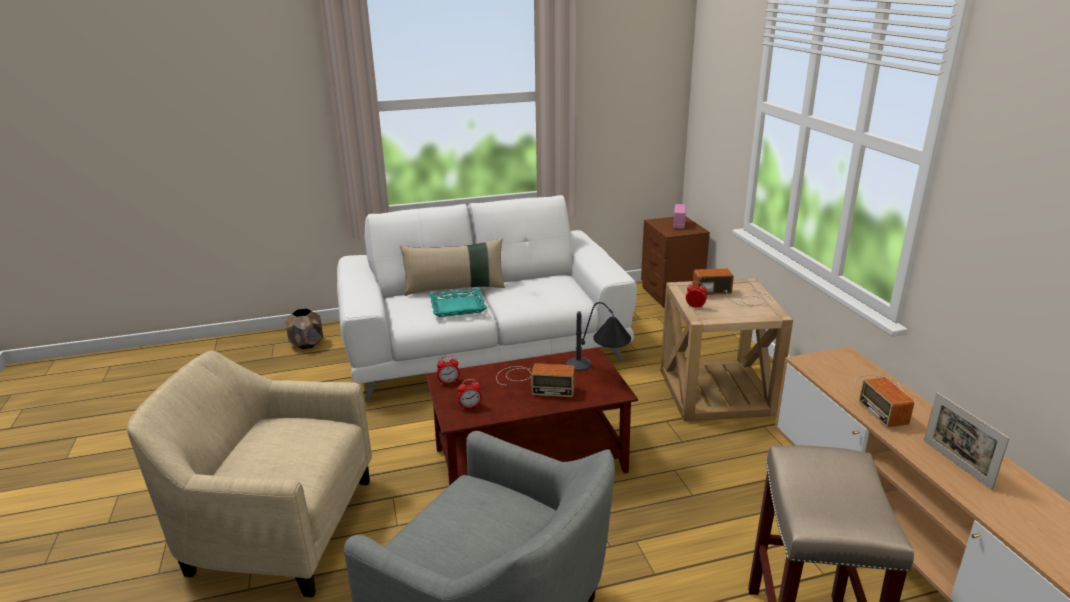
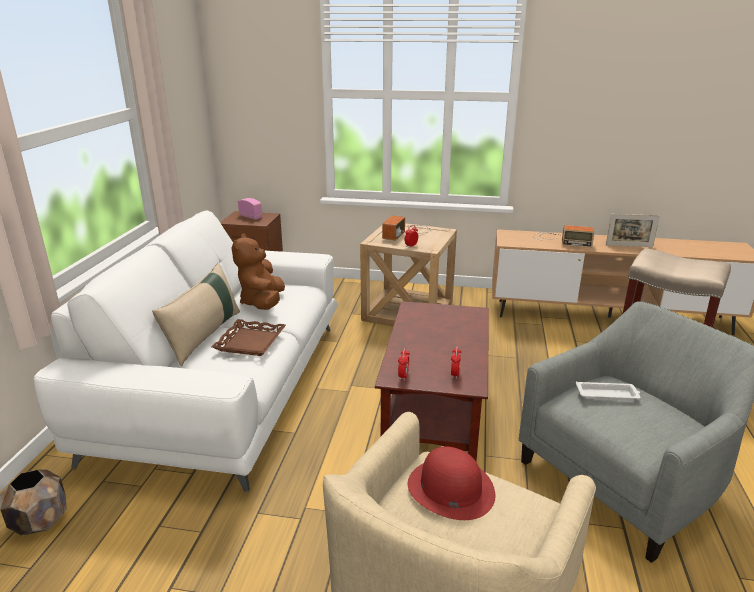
camera: 65 degrees left, 0 degrees up
turquoise tray [429,288,487,317] -> brown tray [211,319,286,356]
radio [496,363,575,397] -> none
table lamp [566,302,631,371] -> none
none -> brown plush toy [232,233,285,310]
none -> red hat [408,446,495,520]
none -> white tray [576,381,640,400]

